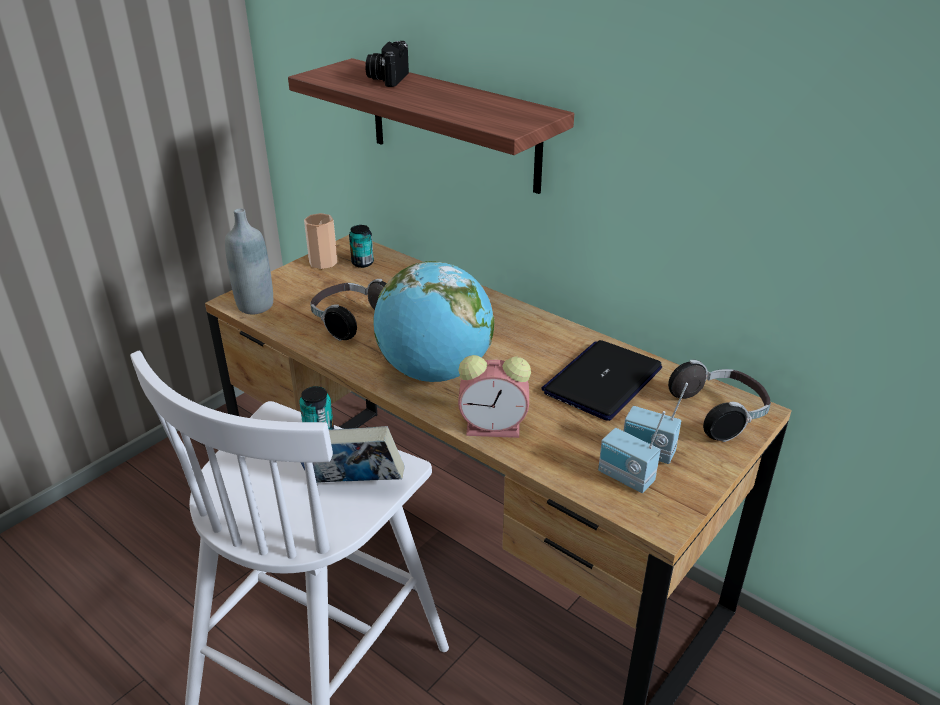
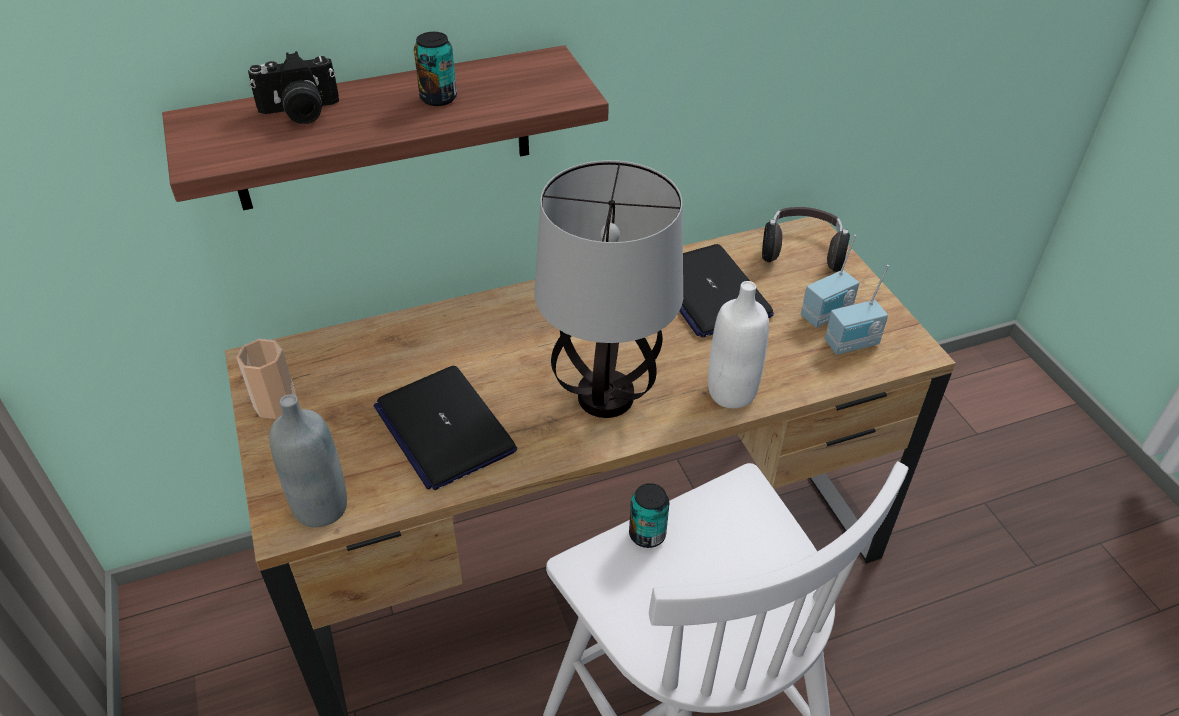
camera: 60 degrees left, 10 degrees up
book [300,426,404,483] -> none
headphones [310,279,387,341] -> laptop [373,366,517,490]
can [349,225,374,268] -> can moved to [414,32,457,106]
camera [365,41,409,87] -> camera turned 60 degrees counterclockwise [248,51,339,124]
globe [374,261,494,382] -> table lamp [534,160,683,418]
alarm clock [458,355,531,438] -> white bottle [708,281,769,408]

